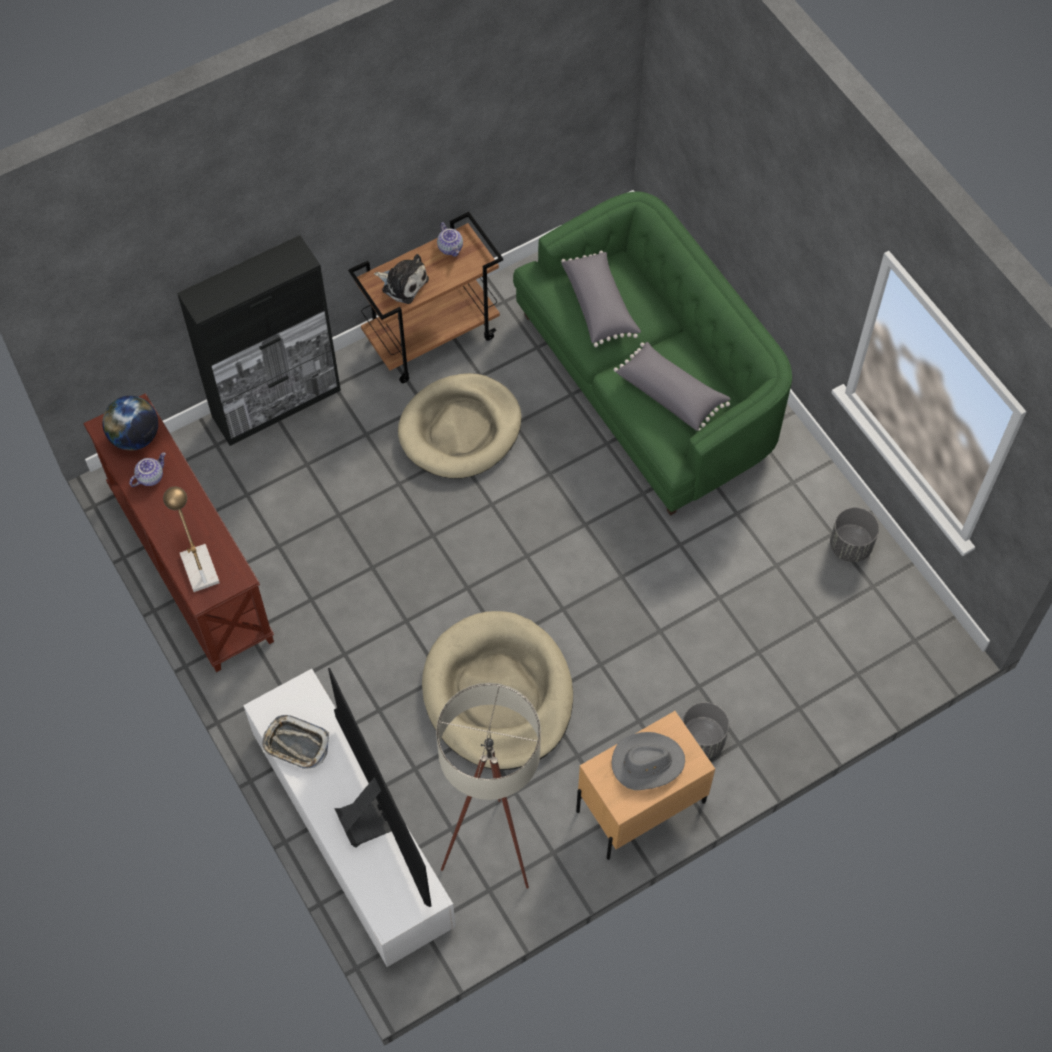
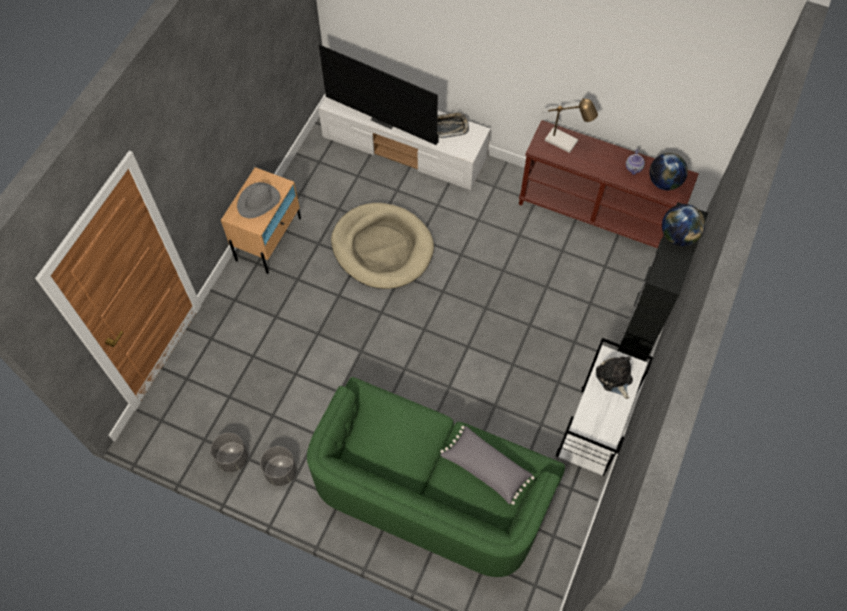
camera: 145 degrees right, 0 degrees up
brown cart [348,212,503,383] -> white cart [556,338,653,476]
plush toy [374,254,429,304] -> plush toy turned 75 degrees clockwise [596,356,633,399]
beige dog bed [398,373,522,478] -> none
beige floor lamp [436,683,541,889] -> none
teapot [437,222,463,257] -> none
grey pillow [614,342,730,431] -> none
grey planter [683,702,729,759] -> grey planter moved to [260,446,297,486]
none -> globe [662,204,705,246]

